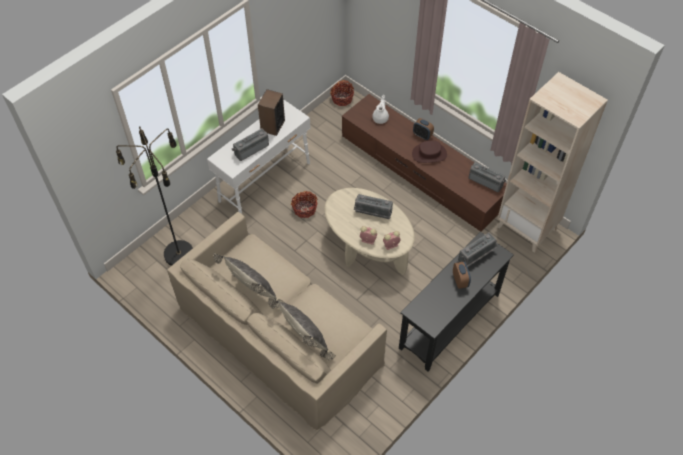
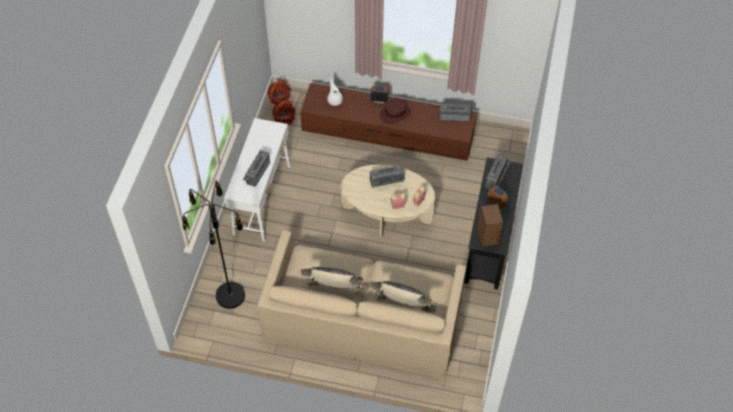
camera: 30 degrees left, 0 degrees up
speaker [258,89,285,136] -> speaker moved to [477,204,503,247]
basket [291,191,317,218] -> basket moved to [272,100,296,125]
beige bookcase [497,72,608,253] -> none

